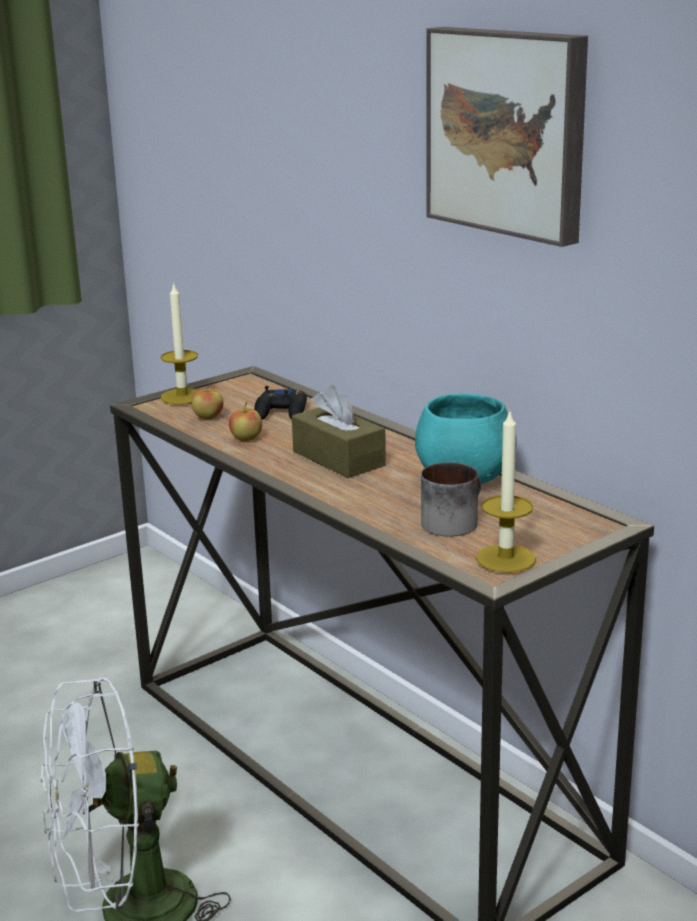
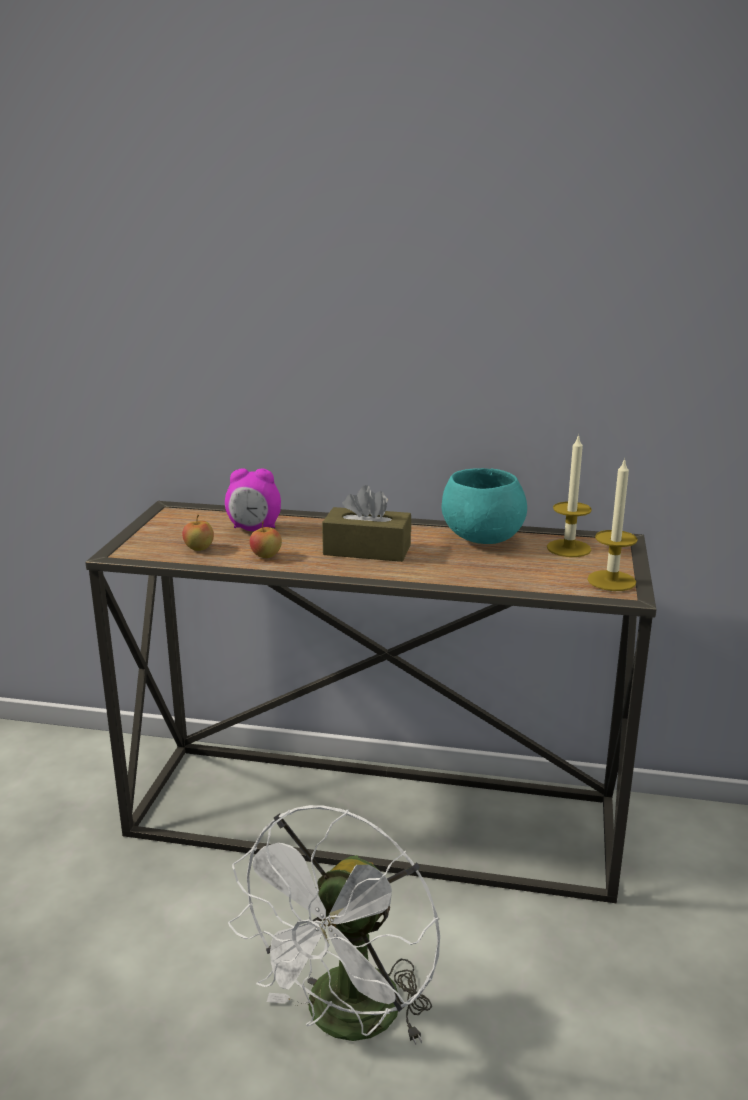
camera: 40 degrees left, 0 degrees up
candle [161,282,198,404] -> candle moved to [547,434,592,557]
black game controller [254,386,307,420] -> alarm clock [225,469,281,531]
mug [421,462,481,537] -> none
picture [426,27,588,247] -> none

